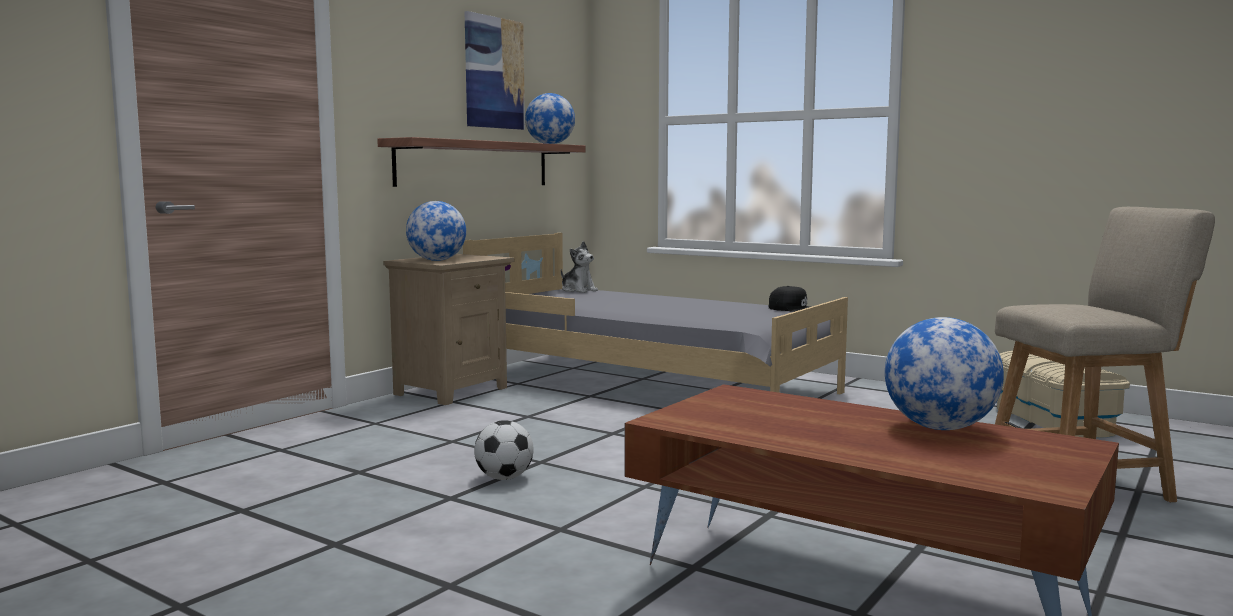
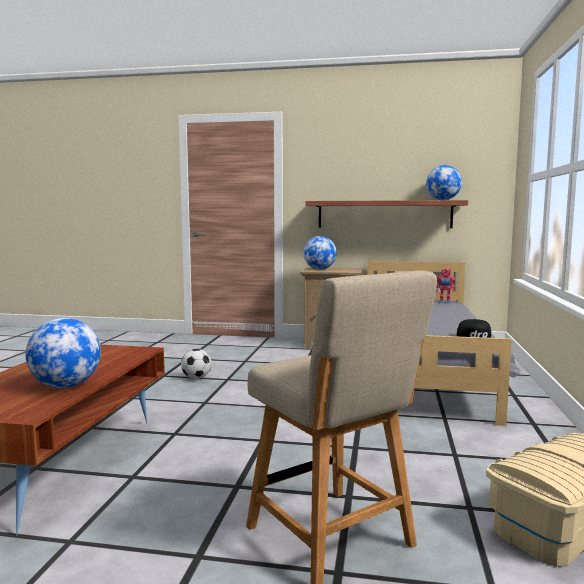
camera: 65 degrees right, 0 degrees up
picture [465,11,525,130] -> none
plush toy [561,241,598,293] -> toy robot [437,268,455,304]

